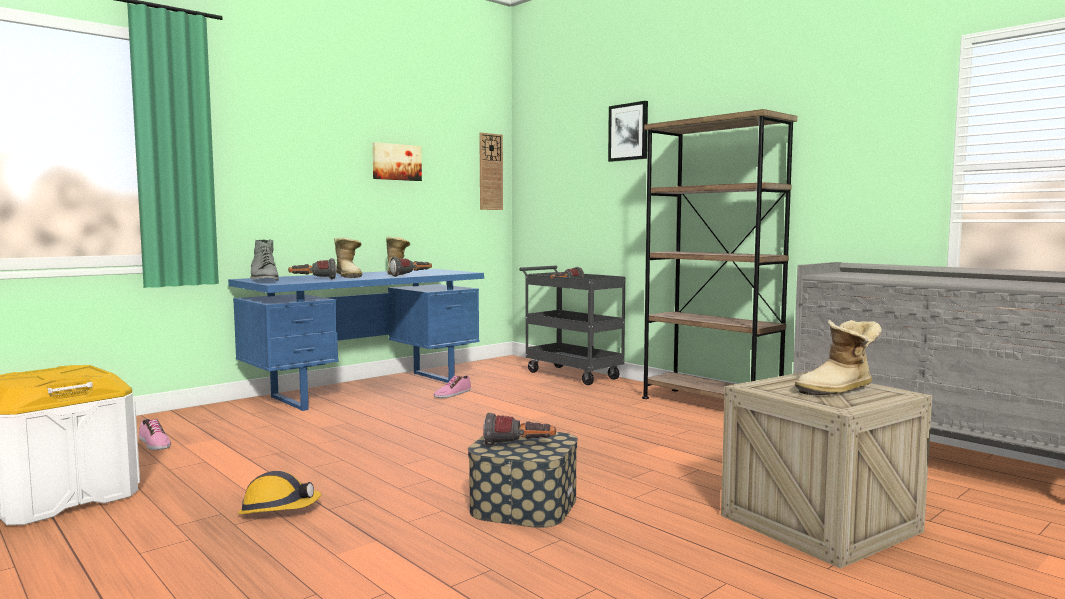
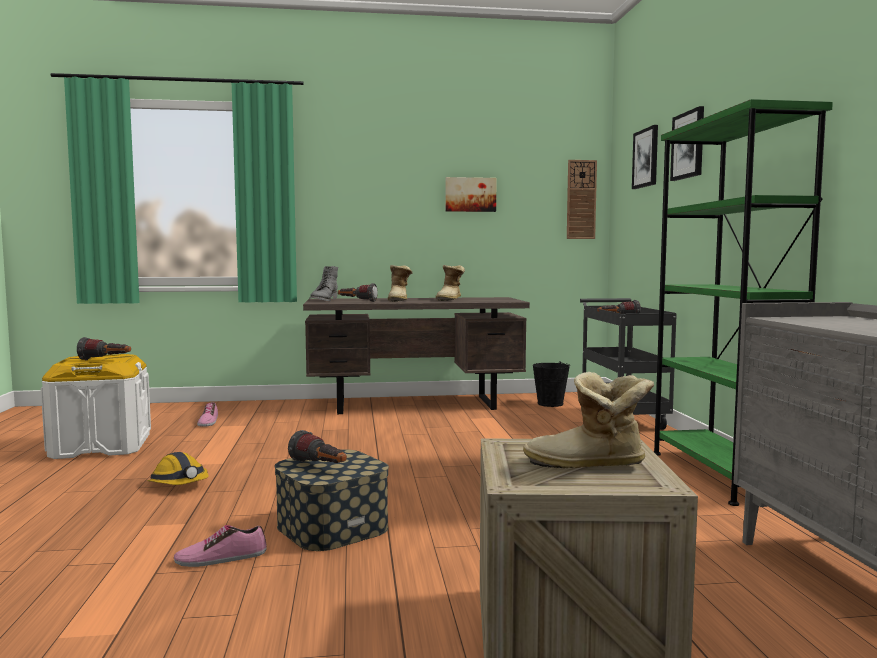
camera: 35 degrees right, 0 degrees up
blue desk [228,269,484,411] -> brown desk [303,297,530,414]
flashlight [390,257,432,277] -> flashlight moved to [77,337,131,360]
shoe [434,375,471,398] -> shoe moved to [174,525,267,567]
brown bookcase [642,109,797,400] -> green bookcase [654,99,833,506]
none -> black bucket [533,361,570,407]
none -> picture [632,125,658,189]

